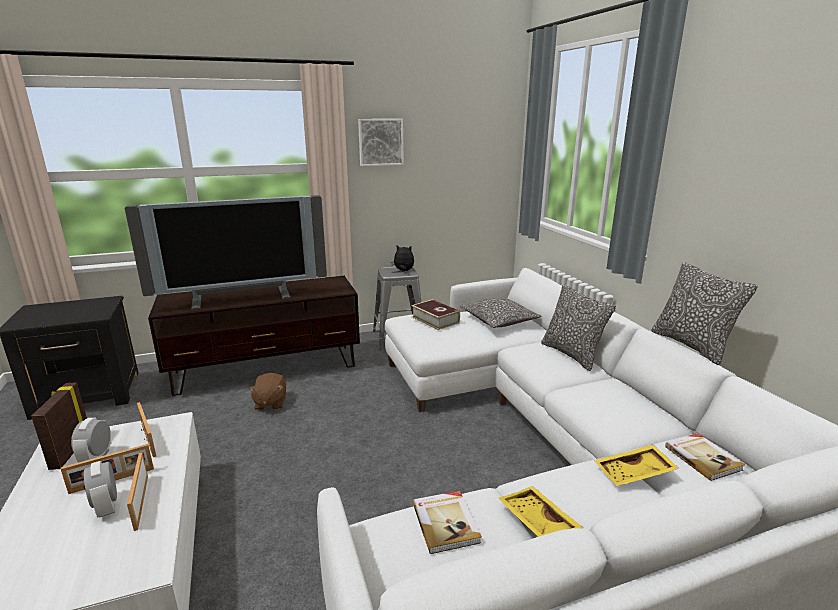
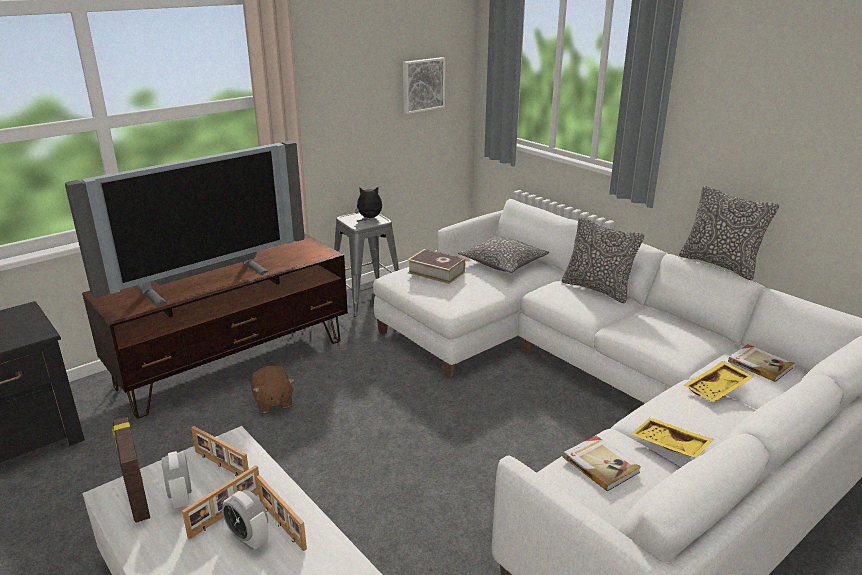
camera: 20 degrees left, 5 degrees up
picture [358,119,404,166] -> picture moved to [403,57,445,114]

